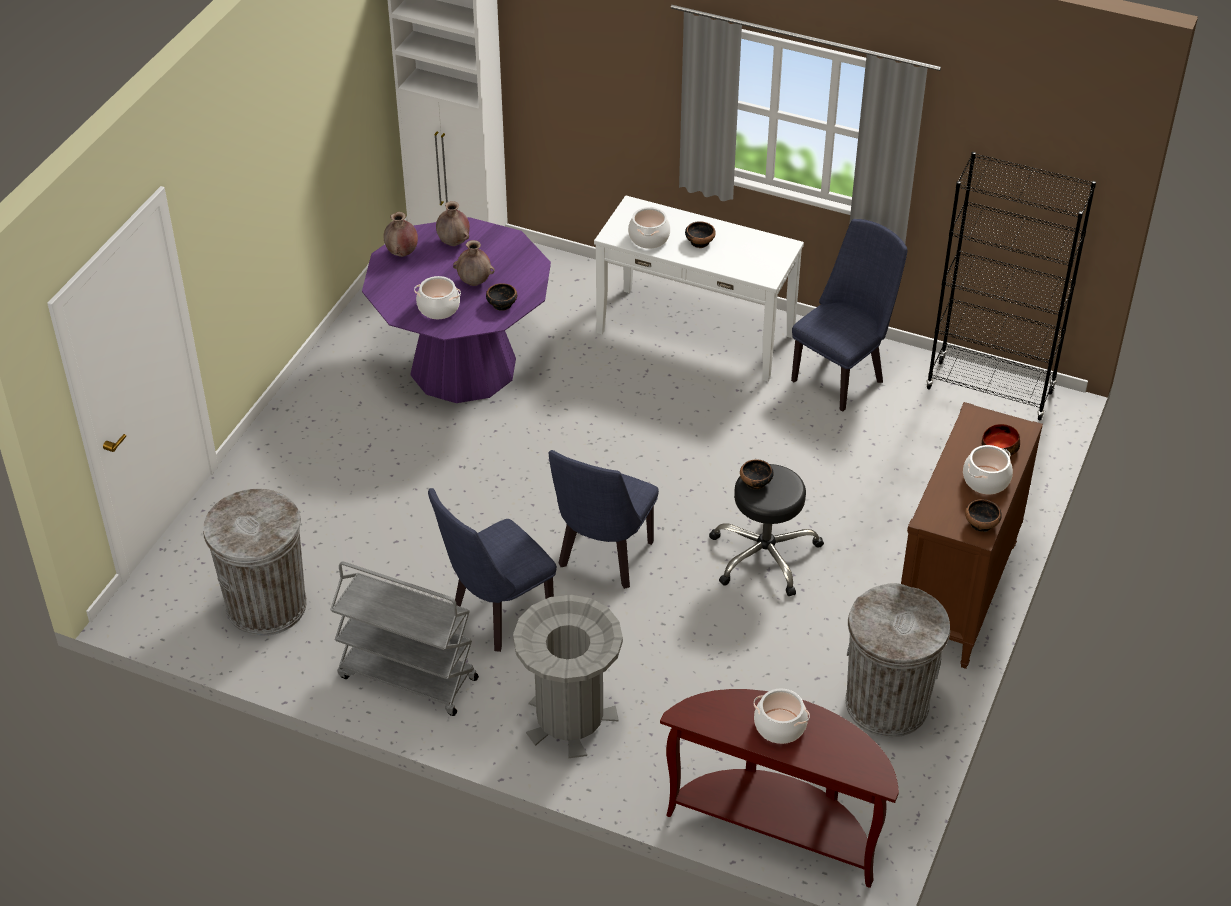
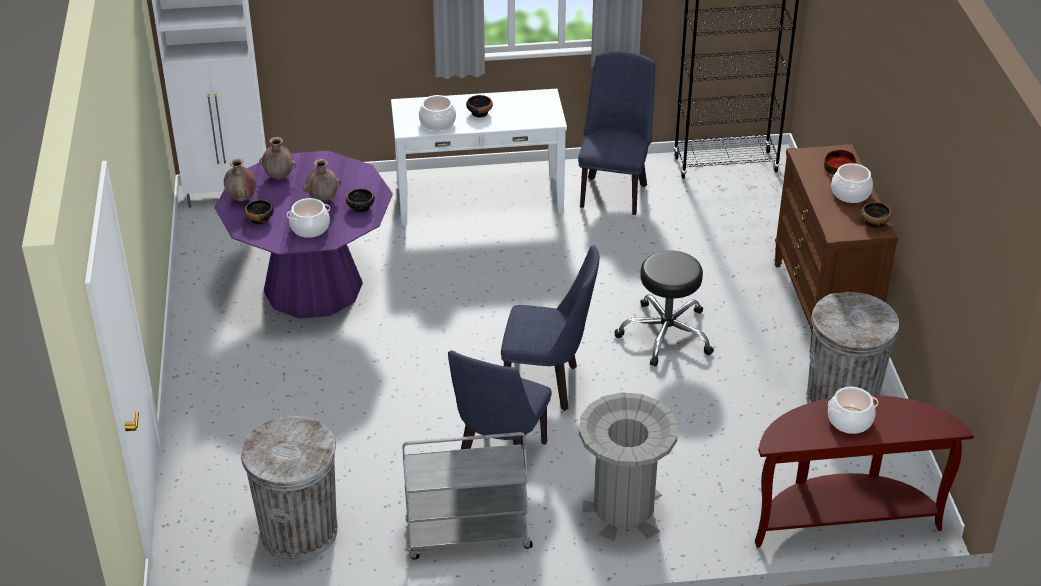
camera: 30 degrees left, 5 degrees down
blue chair [549,450,659,589] -> blue chair turned 75 degrees counterclockwise [501,245,599,411]
bowl [740,459,774,489] -> bowl moved to [244,200,274,225]

